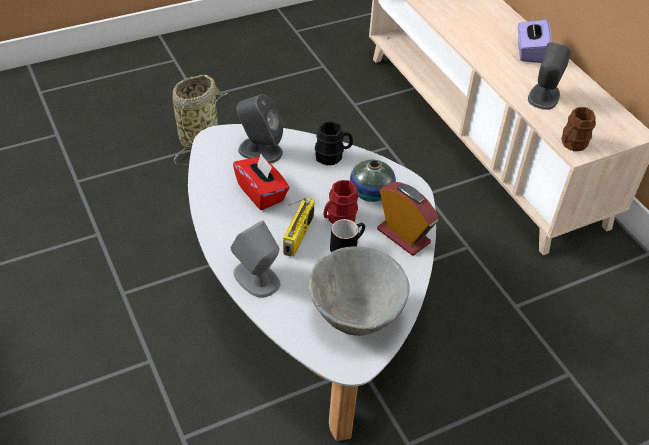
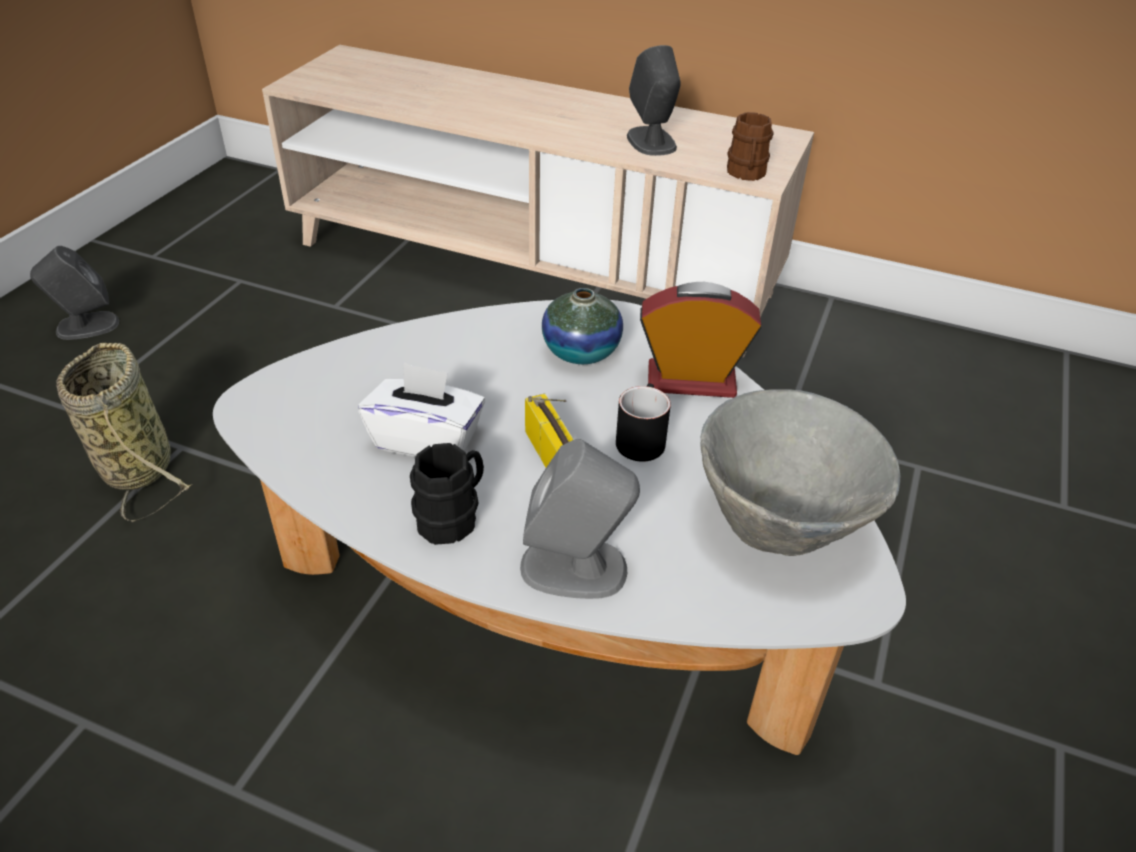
camera: 40 degrees left, 5 degrees down
red tissue box [233,154,289,210] -> white tissue box [358,362,485,457]
grey speaker [236,94,283,163] -> grey speaker moved to [30,246,119,340]
black mug [315,121,353,165] -> black mug moved to [410,443,484,545]
red mug [323,180,358,224] -> none
purple tissue box [518,19,551,63] -> none

